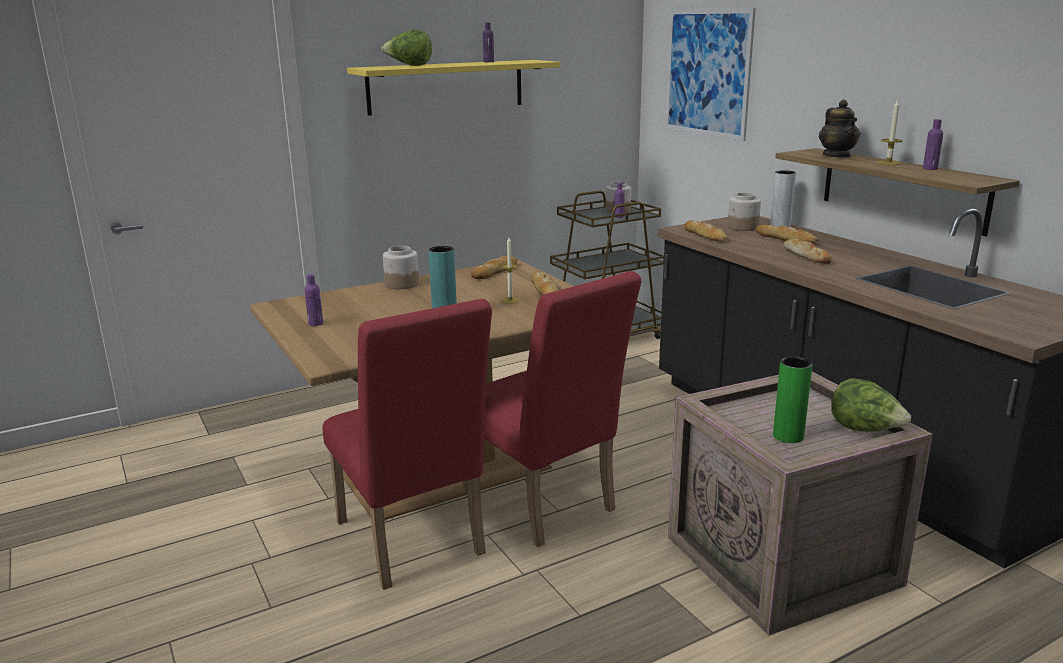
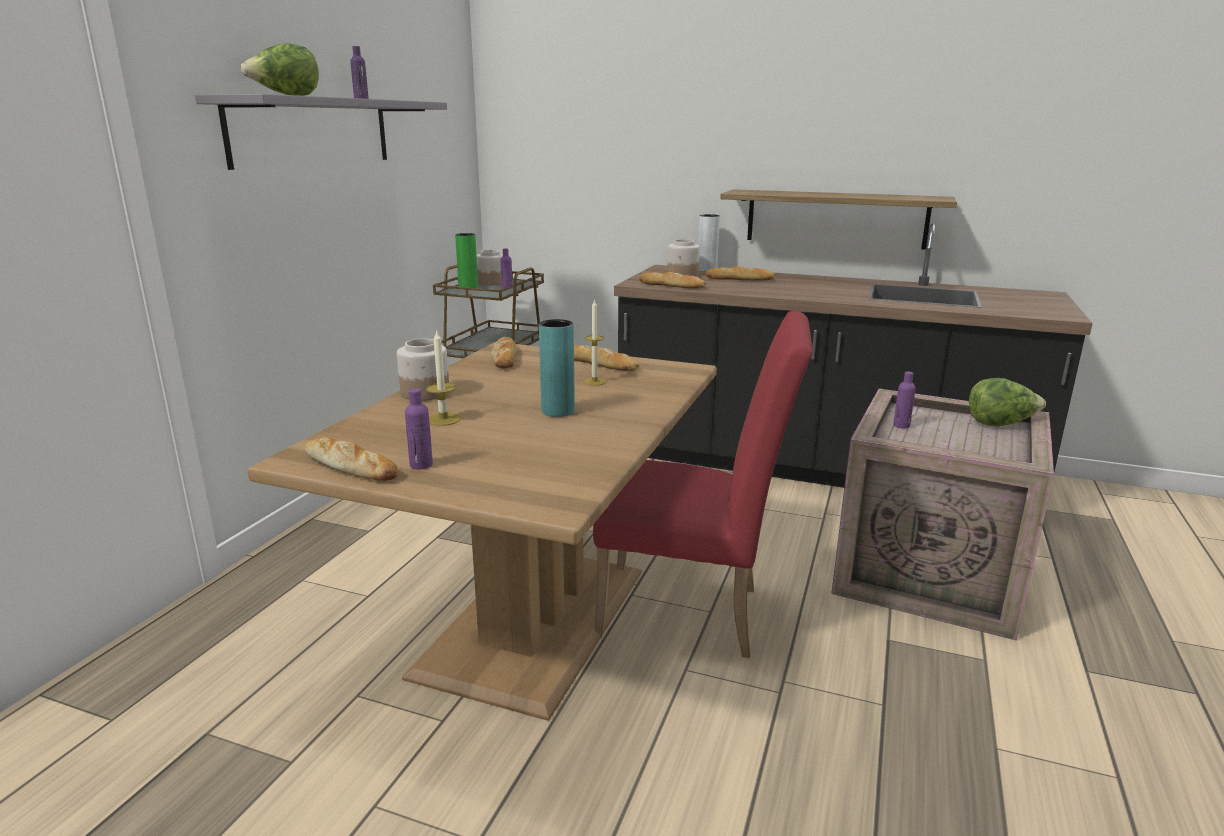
camera: 40 degrees left, 0 degrees up
red chair [322,299,492,590] -> none
yellow shelf [347,60,560,116] -> grey shelf [195,94,447,170]
picture [665,8,756,141] -> none
green vase [773,356,812,443] -> green vase moved to [455,233,478,288]
bread [784,239,832,264] -> bread moved to [305,438,397,481]
teapot [819,100,860,158] -> none
candle [877,99,902,165] -> candle moved to [426,331,461,426]
purple bottle [923,119,943,170] -> purple bottle moved to [893,372,916,429]

